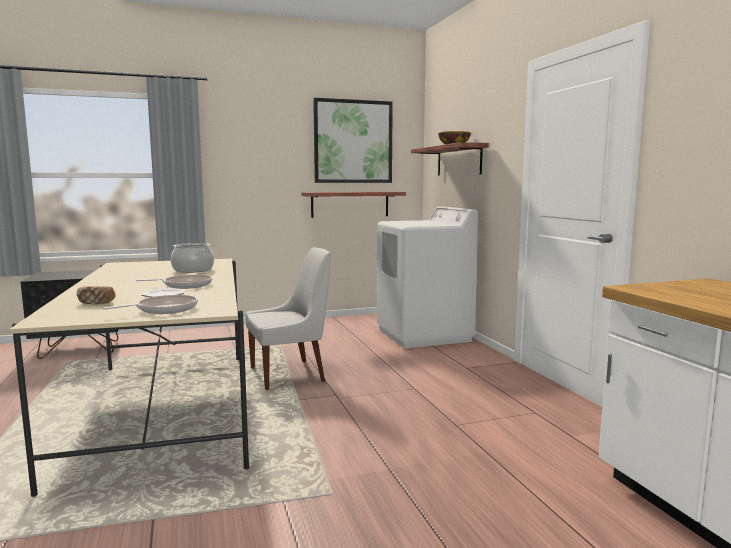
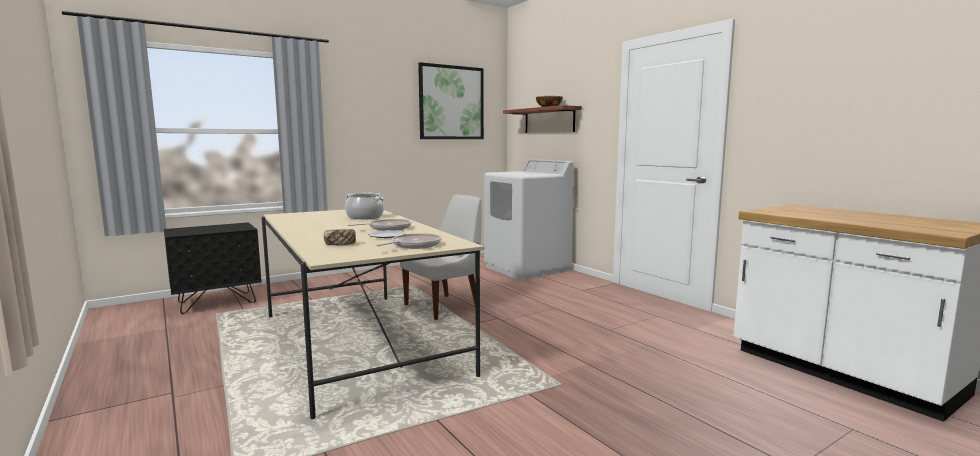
camera: 15 degrees left, 0 degrees up
shelf [301,192,406,218] -> none

